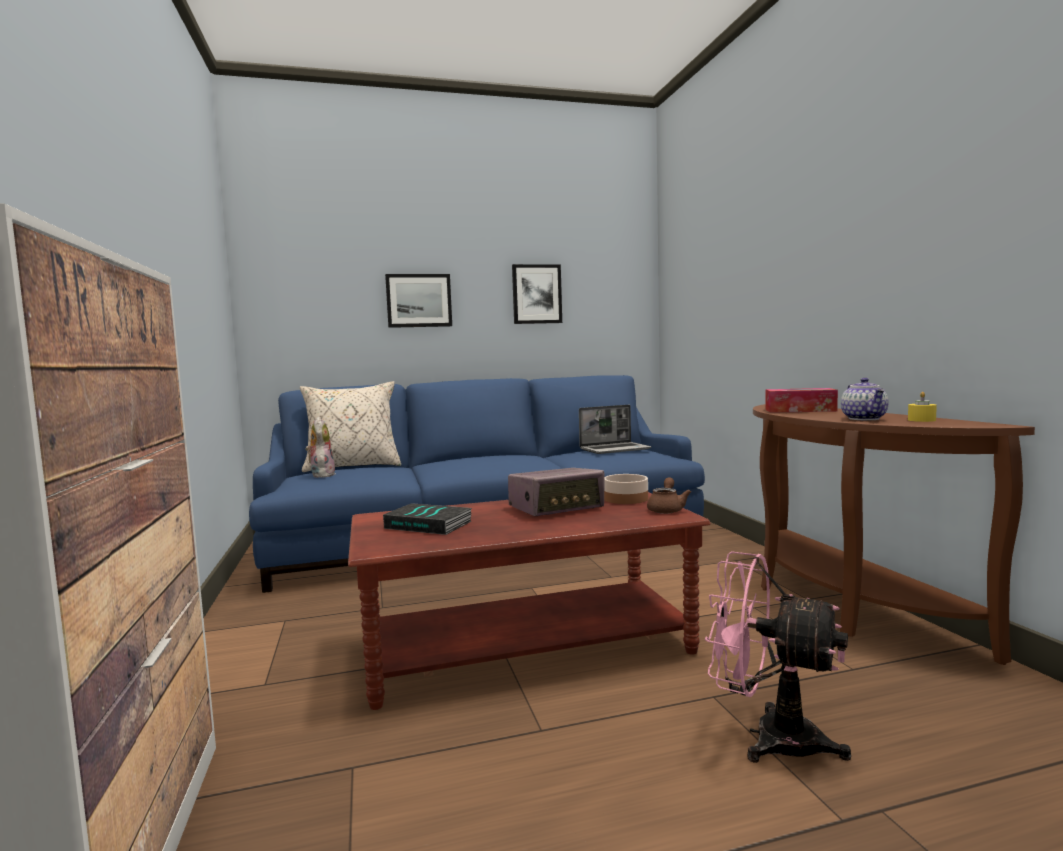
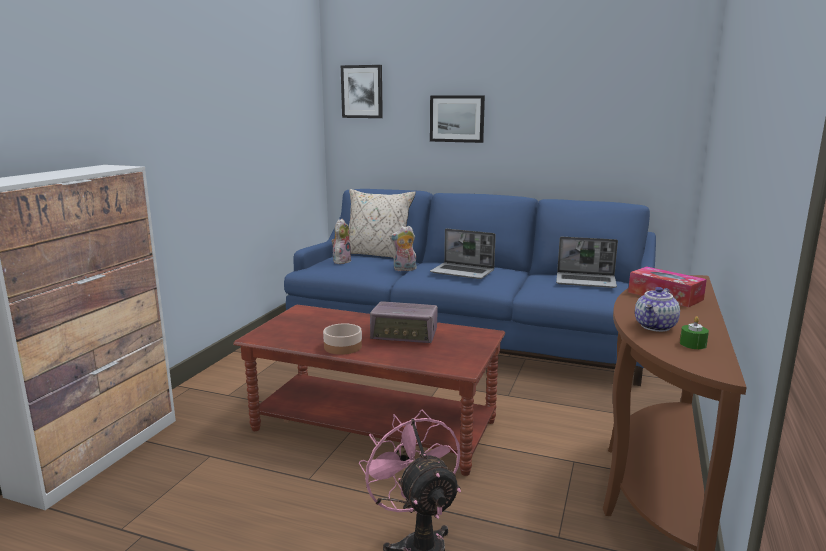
camera: 35 degrees right, 10 degrees up
book [383,503,472,535] -> none
picture [512,264,562,324] -> picture moved to [341,65,383,118]
bowl [604,474,648,504] -> bowl moved to [323,323,362,355]
brown teapot [647,477,691,514] -> none
yellow candle [908,392,937,422] -> green candle [680,316,709,349]
none -> plush toy [389,226,417,271]
none -> laptop [430,228,496,279]

